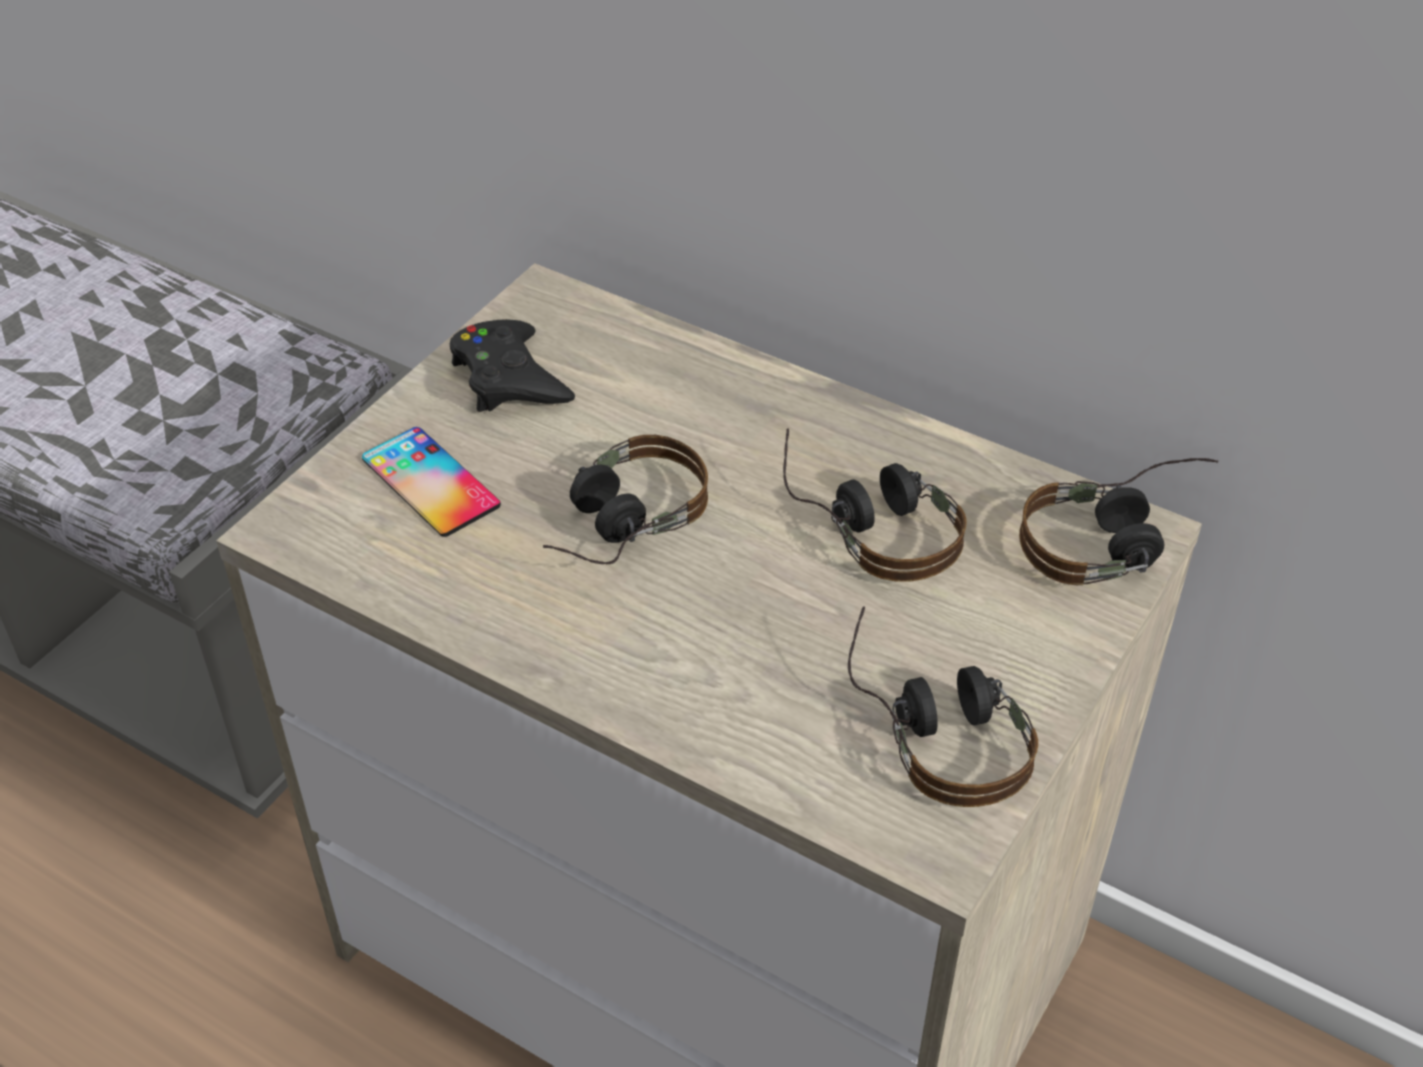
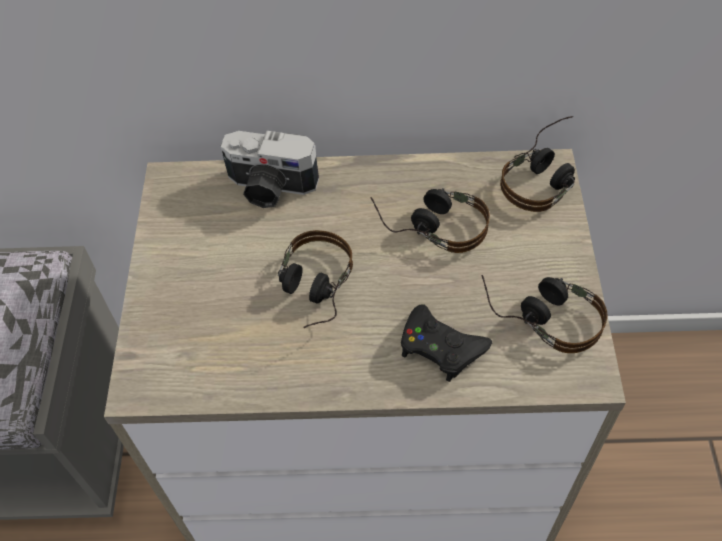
camera: 30 degrees left, 10 degrees up
phone [362,427,501,537] -> none
black game controller [450,319,575,412] -> black game controller moved to [401,304,492,382]
none -> camera [221,131,319,208]

